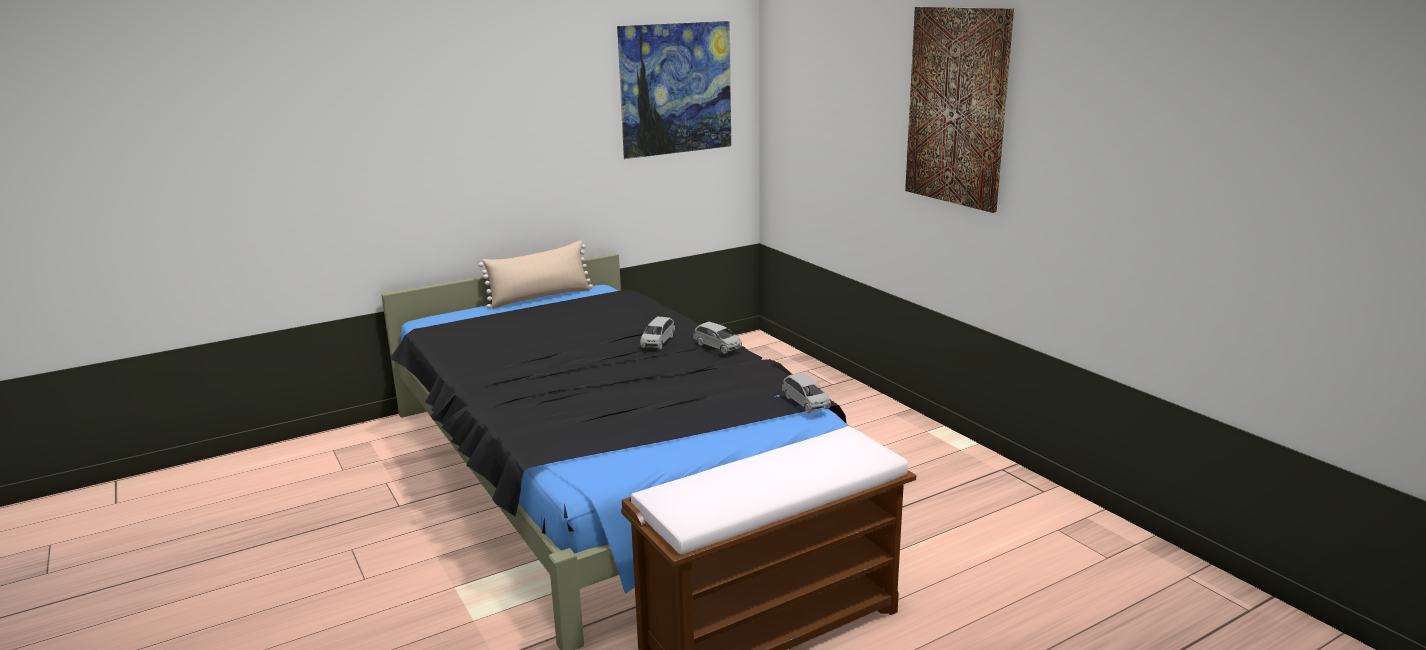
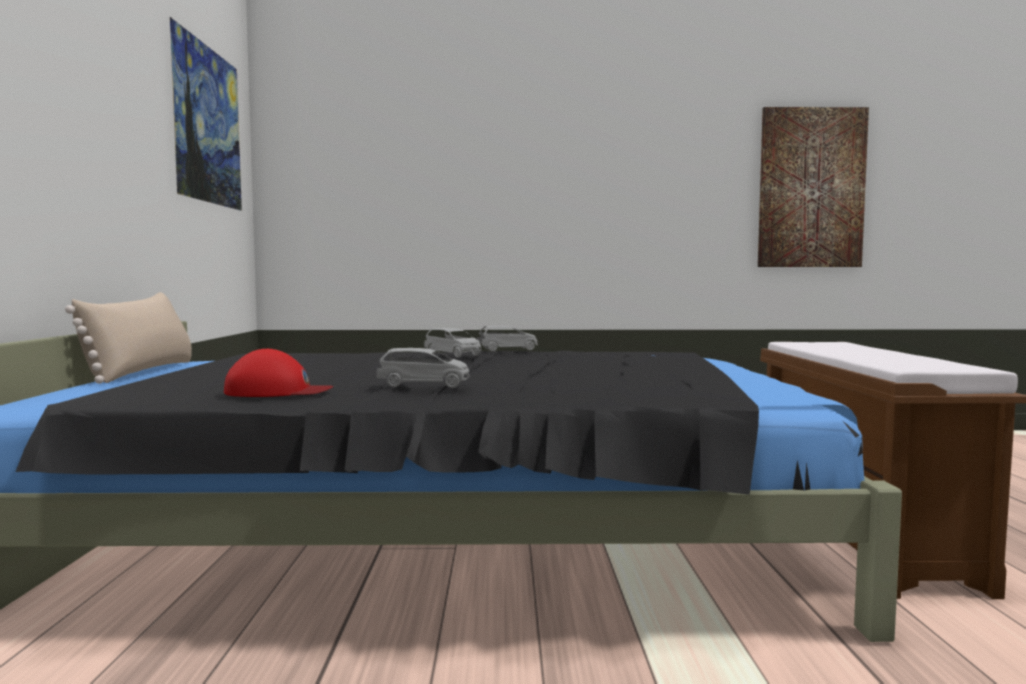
camera: 60 degrees left, 15 degrees down
grey toy car [782,373,831,413] -> grey toy car moved to [376,348,470,388]
picture [905,7,1014,213] -> picture moved to [758,107,869,267]
none -> red cap [224,349,333,397]

